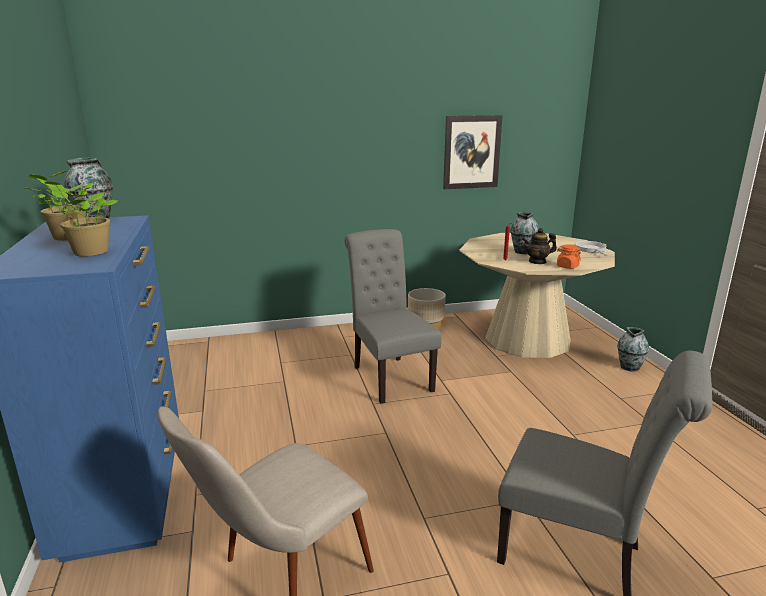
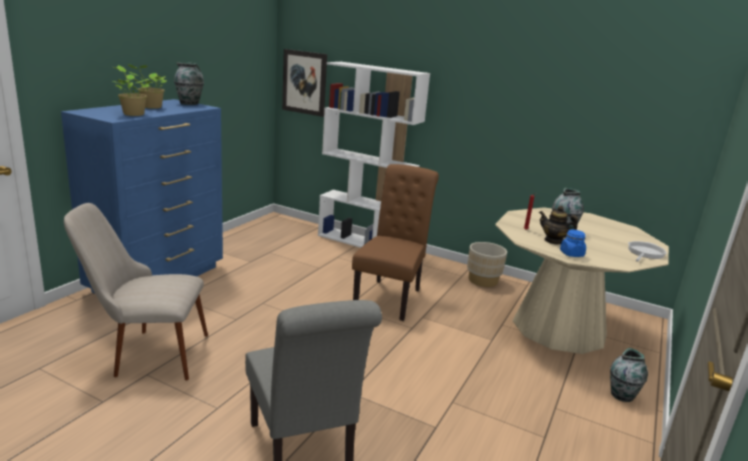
camera: 40 degrees right, 0 degrees up
grey chair [344,229,442,404] -> brown chair [352,164,439,321]
picture [443,115,503,189] -> picture moved to [282,49,327,117]
orange jar [557,244,581,269] -> blue jar [560,229,586,257]
none -> white bookcase [318,62,430,248]

